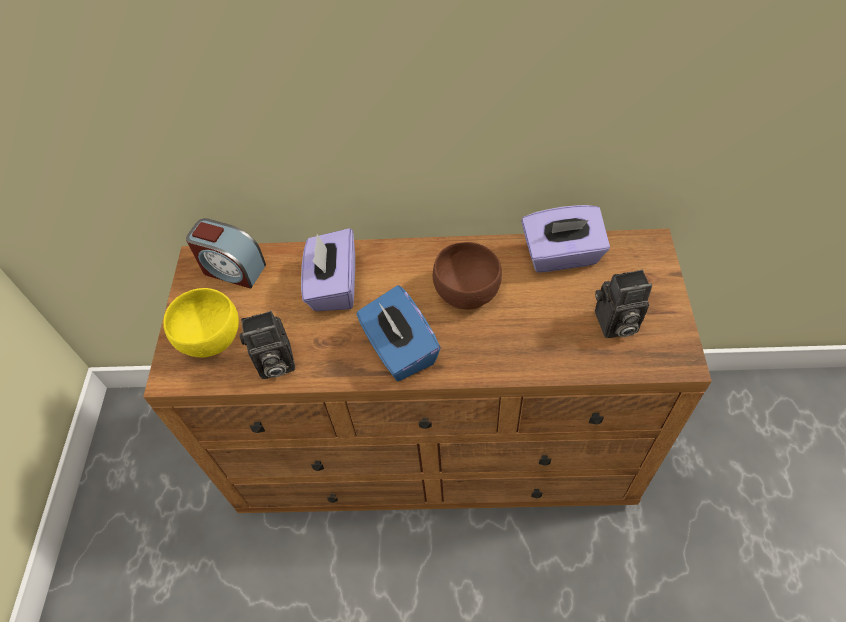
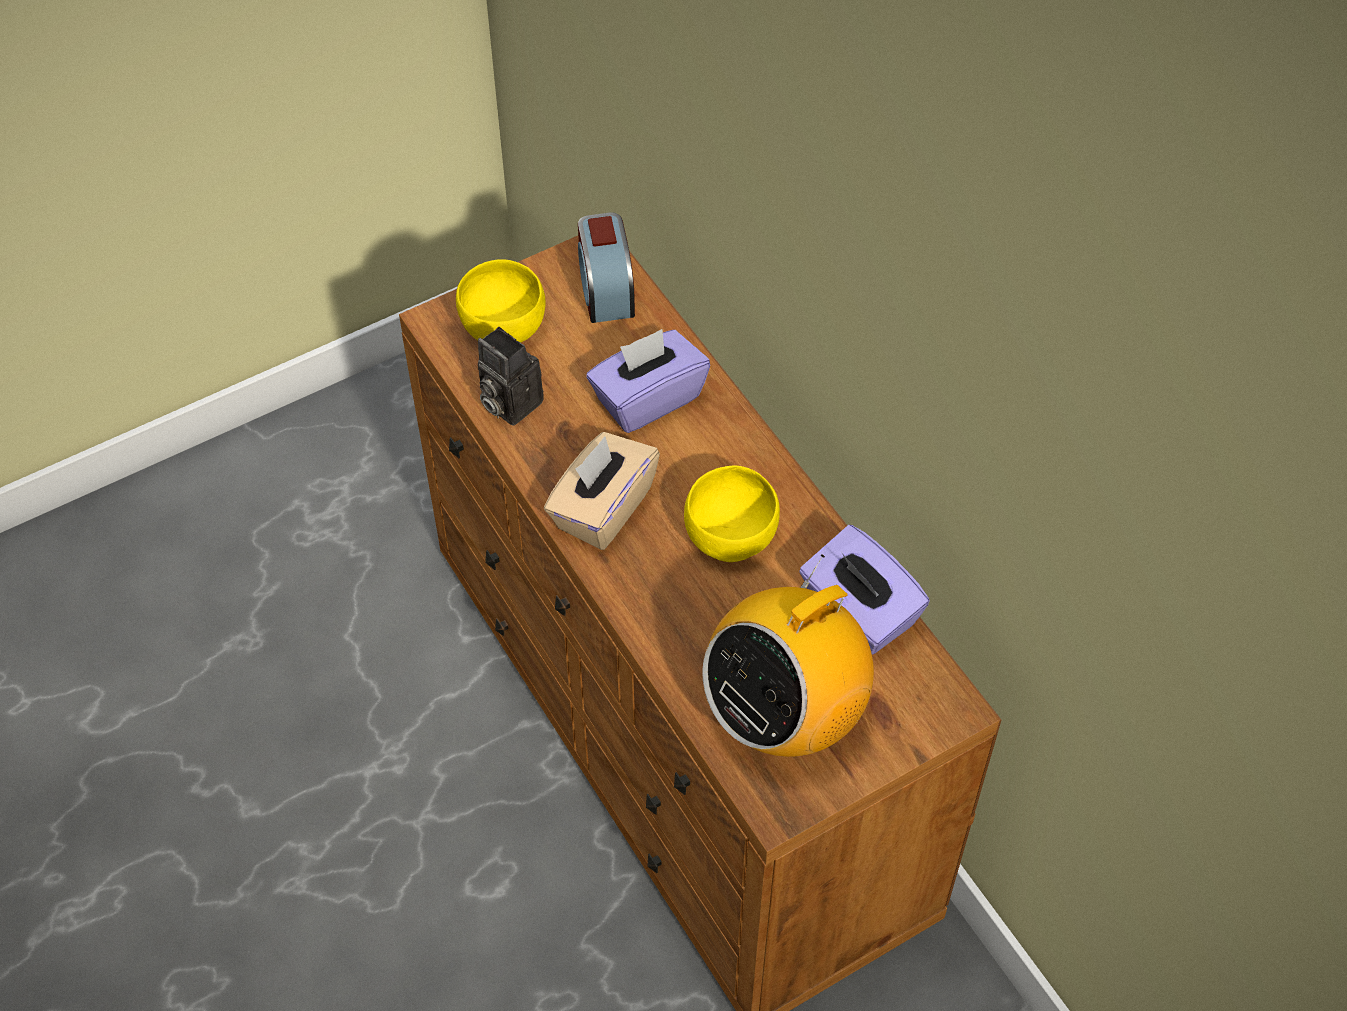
camera: 55 degrees right, 0 degrees up
blue tissue box [356,285,441,381] -> beige tissue box [544,432,660,550]
brown bowl [433,242,502,310] -> yellow bowl [684,465,780,562]
camera [595,270,652,338] -> radio [702,554,874,757]

